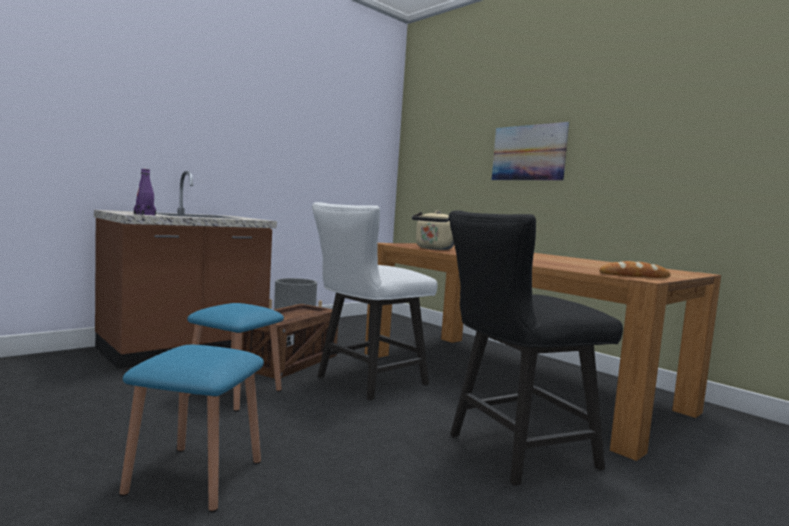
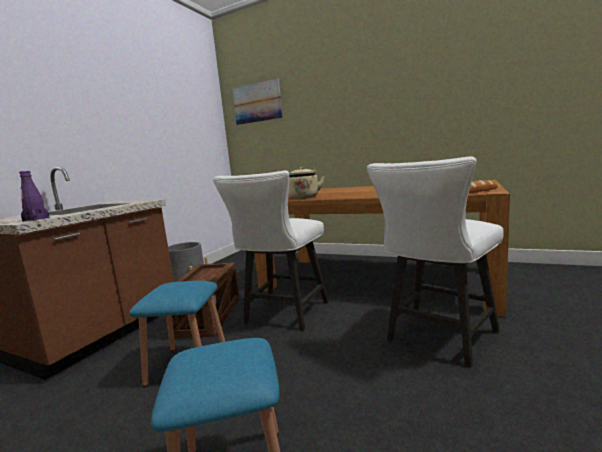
camera: 20 degrees left, 5 degrees up
black chair [449,211,623,486] -> white chair [367,157,504,368]
picture [492,122,569,180] -> picture moved to [232,79,283,125]

